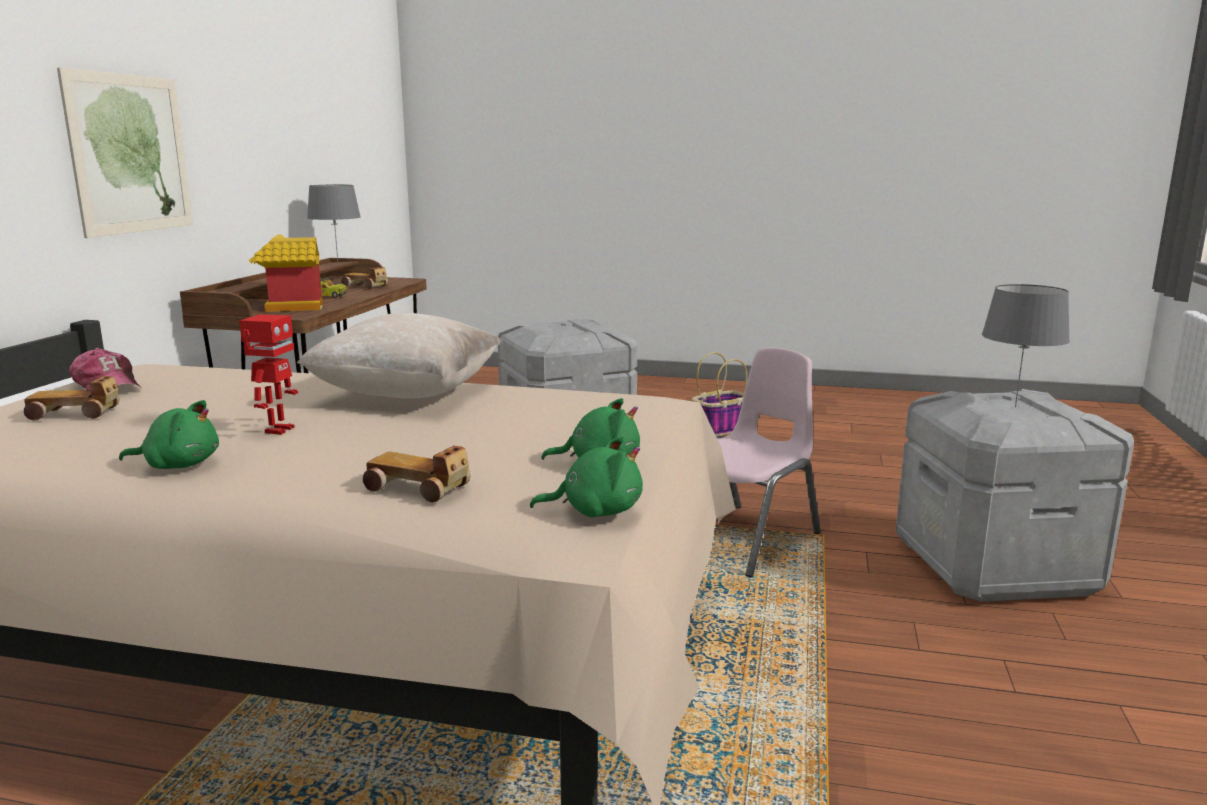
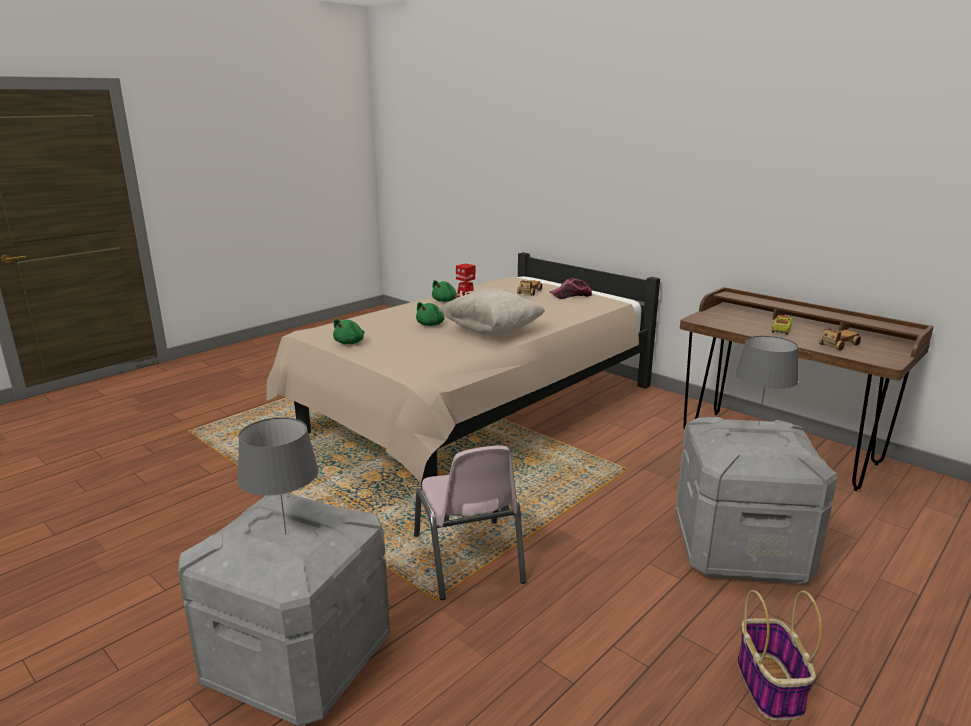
camera: 120 degrees right, 5 degrees up
picture [57,67,193,238] -> none
toy house [249,235,323,312] -> none
grey table lamp [307,185,361,262] -> grey table lamp moved to [735,336,798,426]
toy car [363,446,470,503] -> none
green plush toy [530,436,643,517] -> green plush toy moved to [416,302,444,326]

